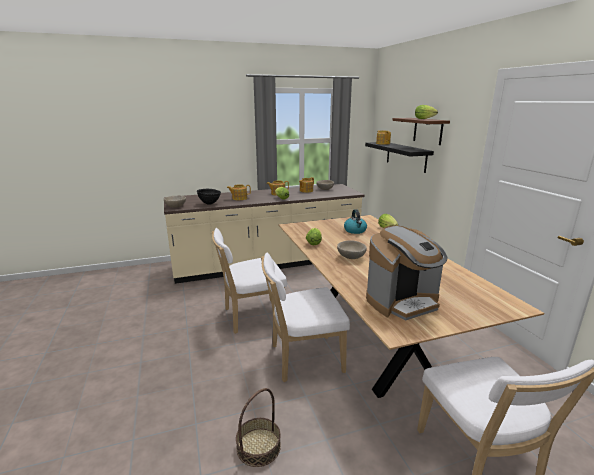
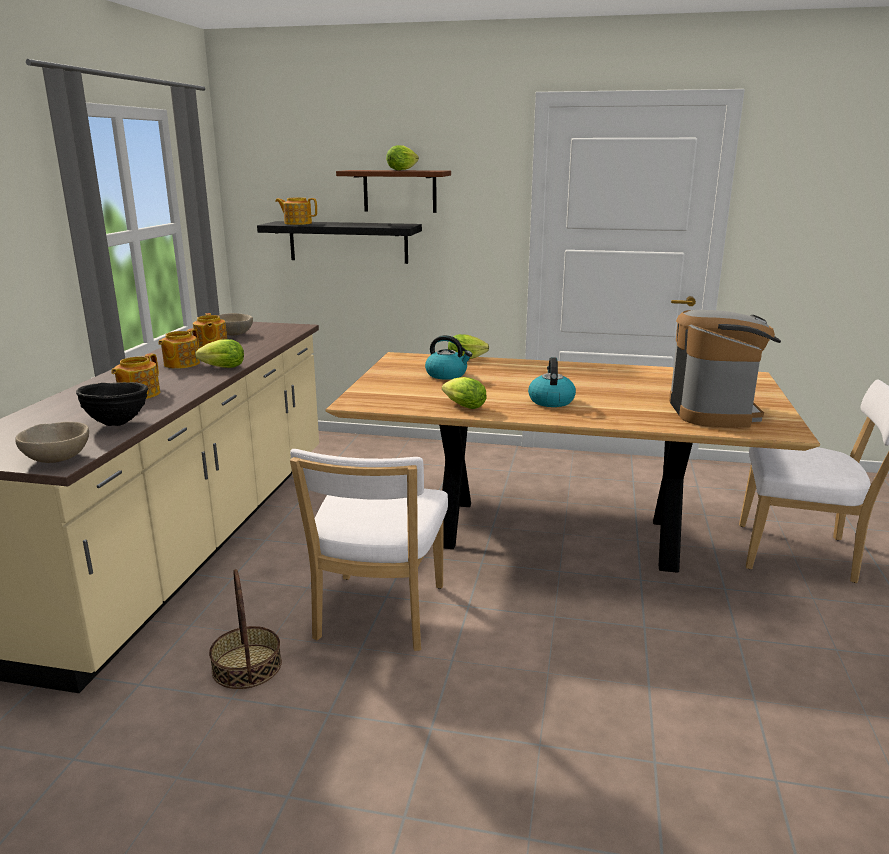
camera: 60 degrees left, 0 degrees up
basket [236,388,281,467] -> basket moved to [209,569,282,689]
white chair [261,253,350,382] -> none
beige bowl [337,240,367,259] -> kettle [528,357,576,407]

